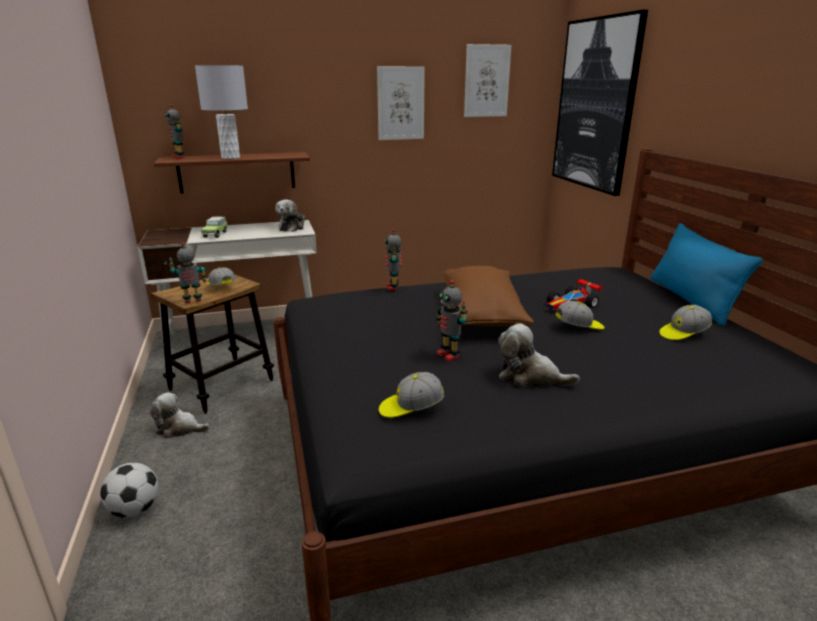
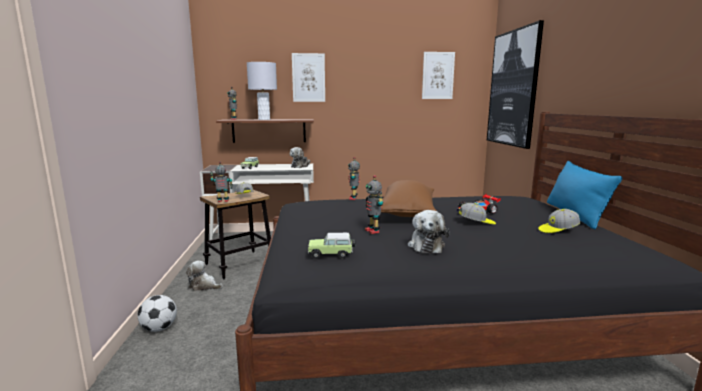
camera: 10 degrees right, 10 degrees down
picture [377,66,425,140] -> picture moved to [292,53,325,102]
cap [379,372,444,418] -> toy car [308,233,355,259]
plush toy [498,323,580,387] -> plush toy turned 120 degrees counterclockwise [408,210,449,253]

